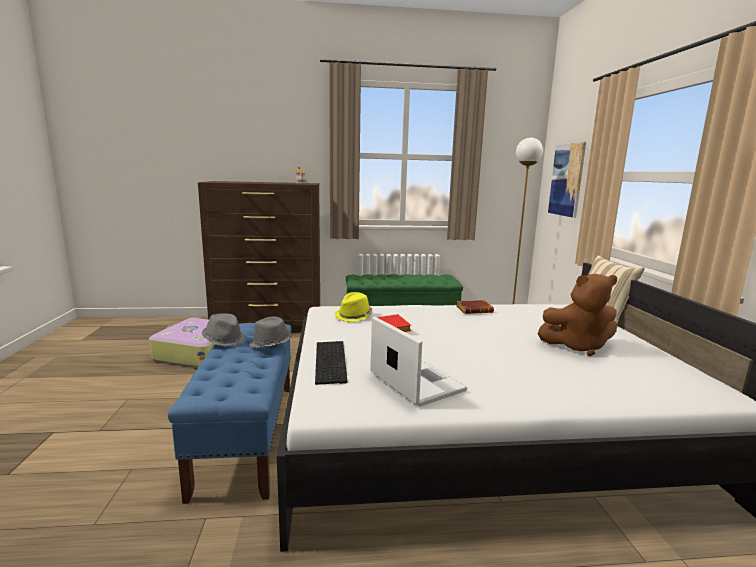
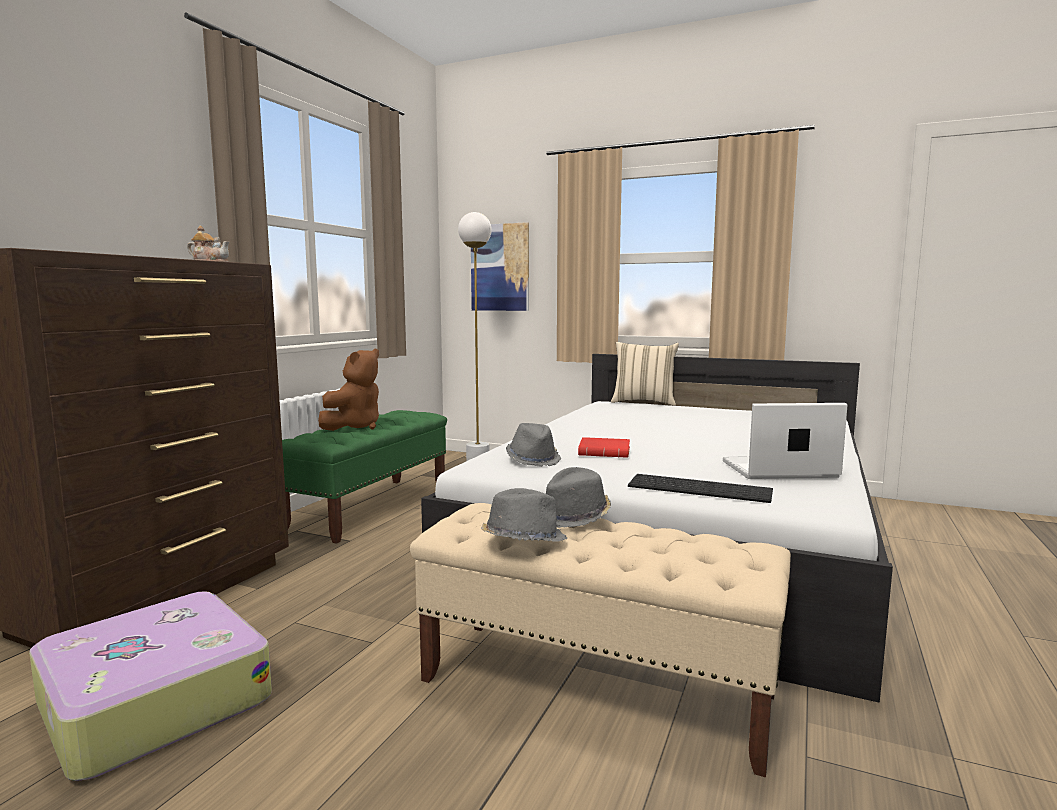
camera: 60 degrees left, 5 degrees down
blue bench [168,323,291,504] -> beige bench [410,503,791,778]
yellow hat [335,292,372,322] -> grey hat [506,423,562,467]
brown book [456,300,494,314] -> none
brown plush toy [538,274,617,356] -> brown plush toy moved to [318,349,379,431]

